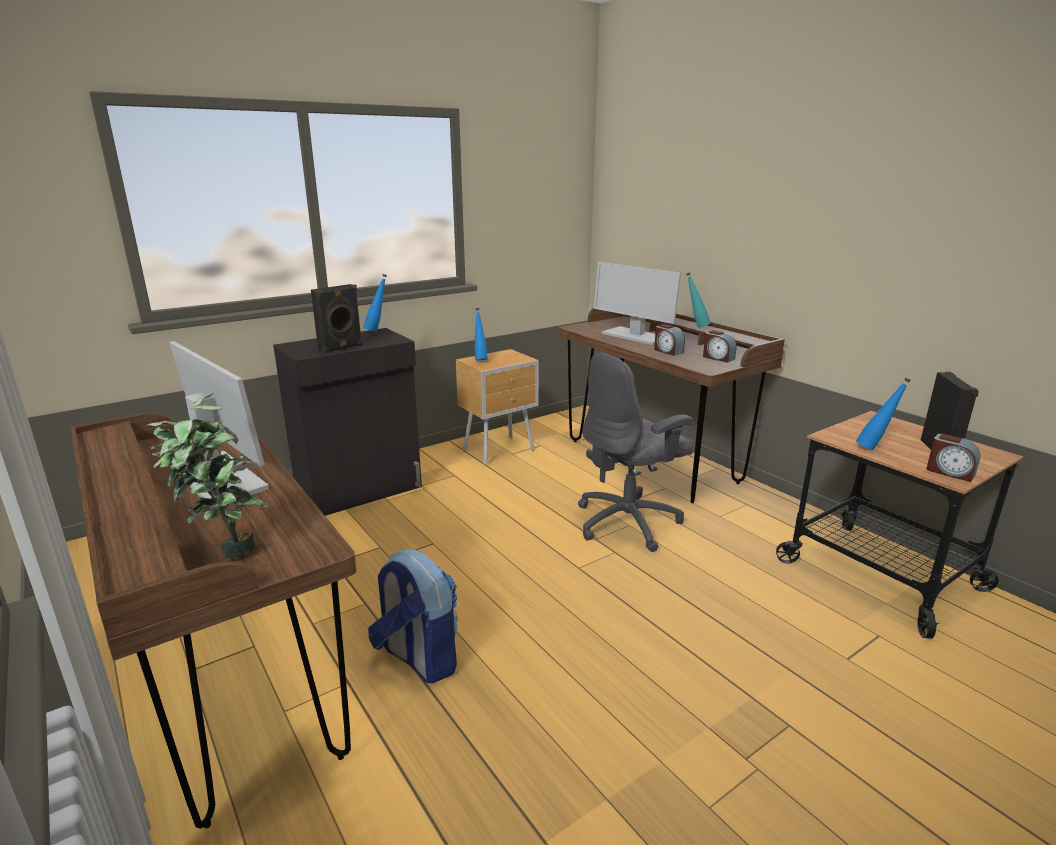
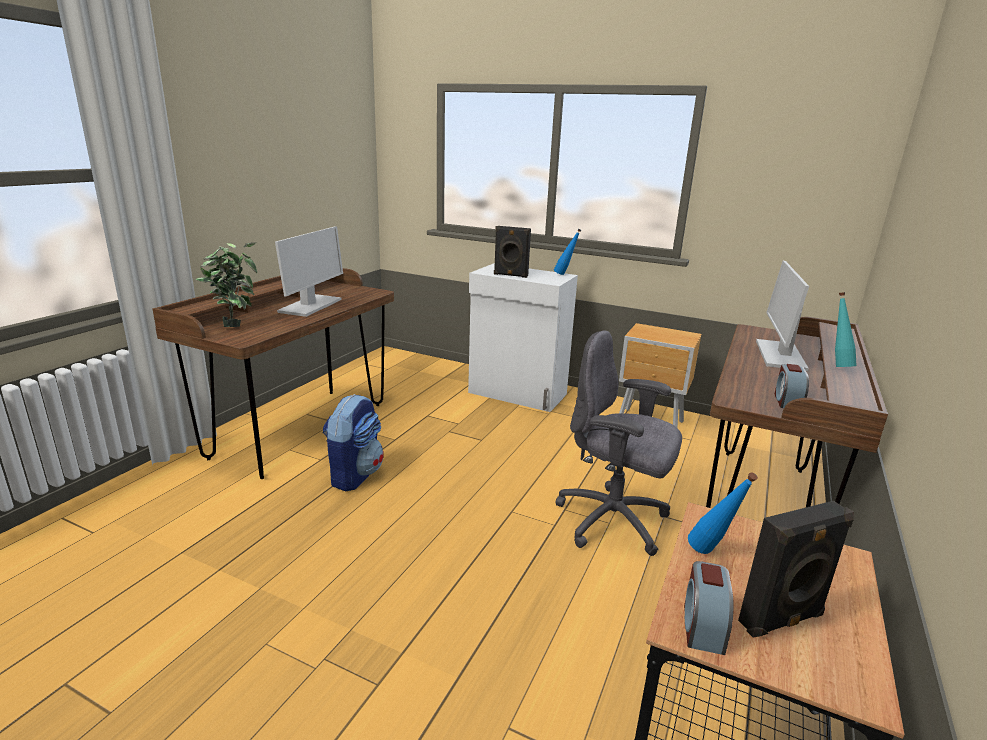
camera: 60 degrees right, 0 degrees up
black cabinet [273,328,422,516] -> white cabinet [468,264,578,412]
blue bottle [475,308,488,360] -> none
alarm clock [654,324,685,356] -> none

